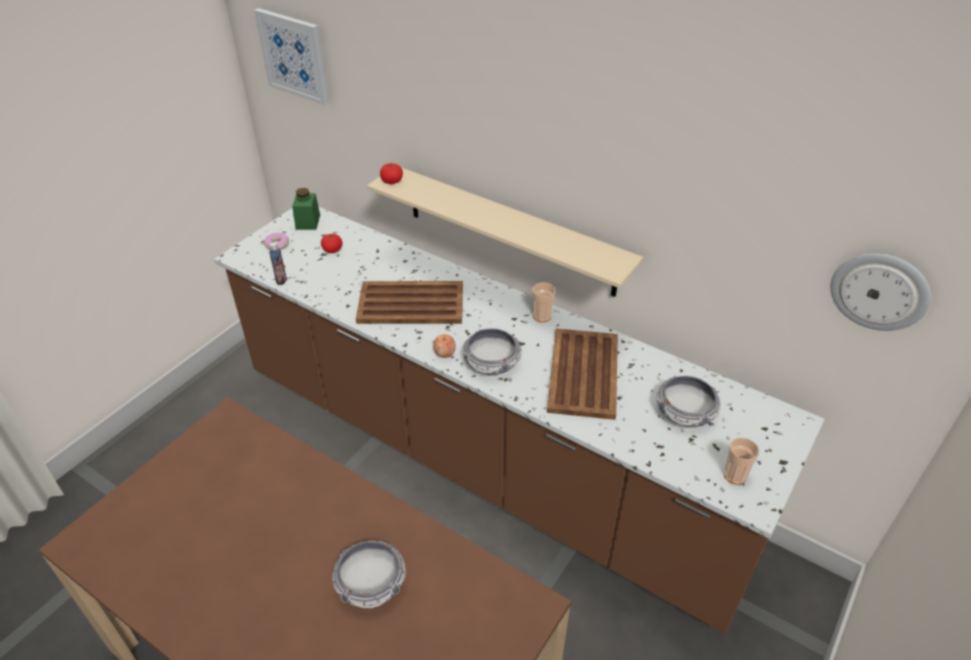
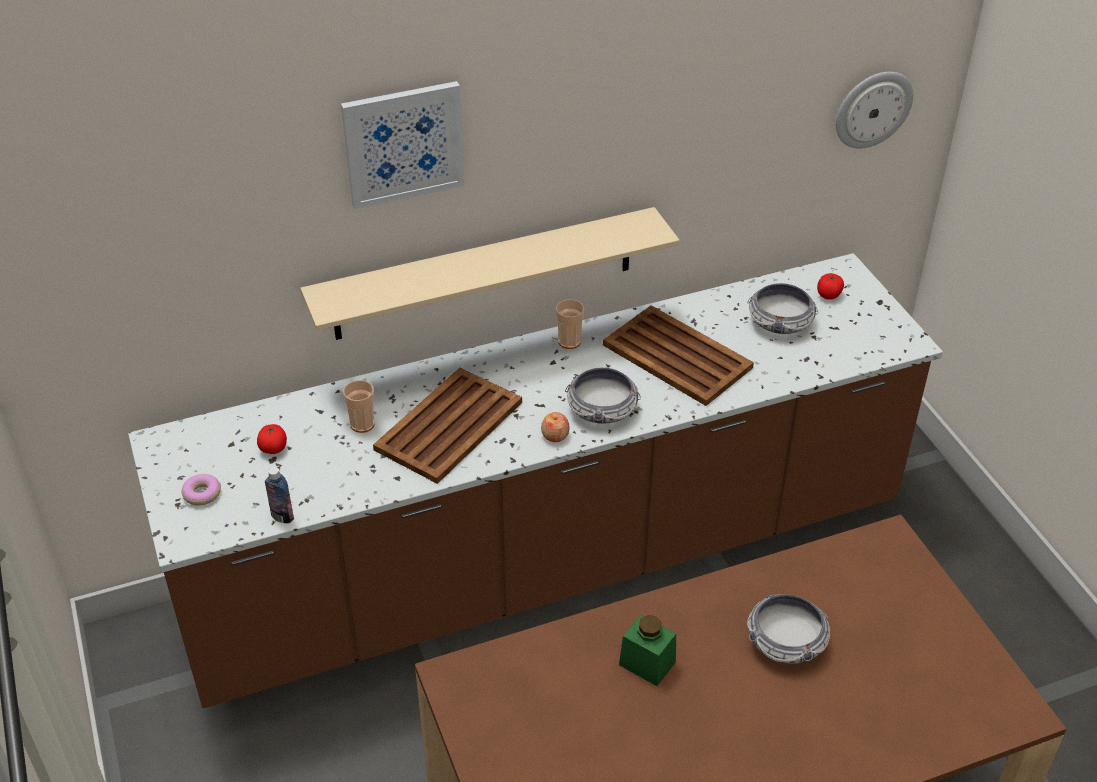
camera: 55 degrees left, 0 degrees up
picture [254,8,329,106] -> picture moved to [341,81,465,209]
green jar [292,188,320,230] -> green jar moved to [619,615,676,686]
tomato [380,163,403,184] -> tomato moved to [817,273,844,300]
cup [724,438,759,485] -> cup moved to [343,380,375,433]

